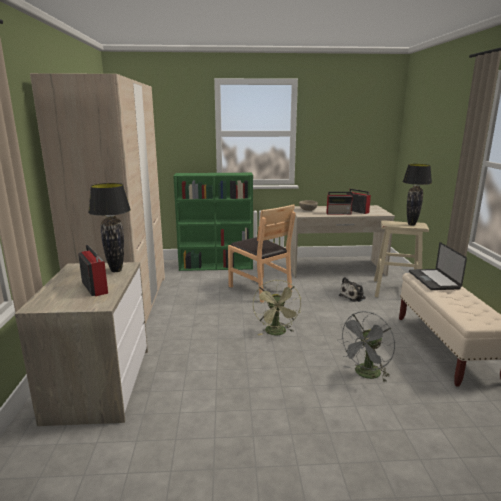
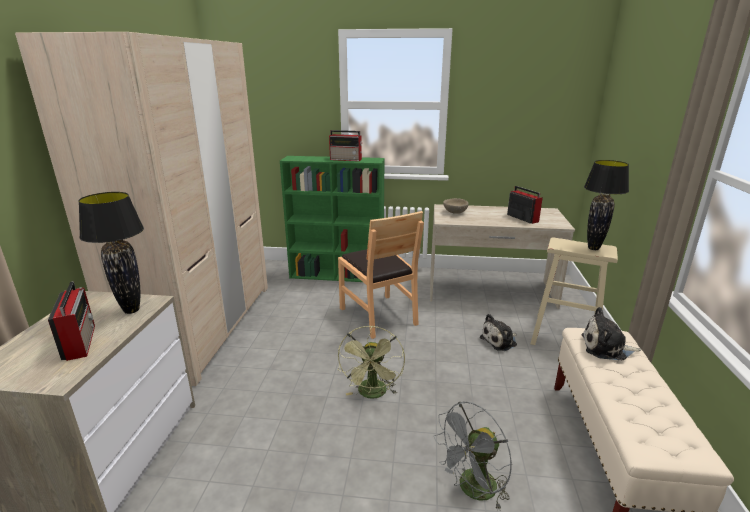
camera: 10 degrees right, 5 degrees up
radio [326,192,353,215] -> radio moved to [329,130,362,161]
laptop [409,242,467,290] -> plush toy [581,307,641,360]

